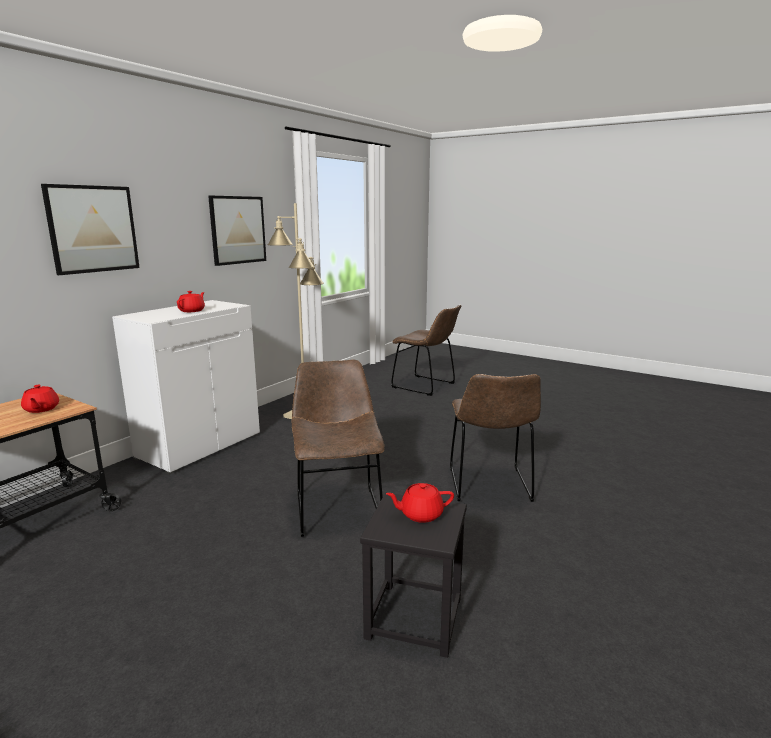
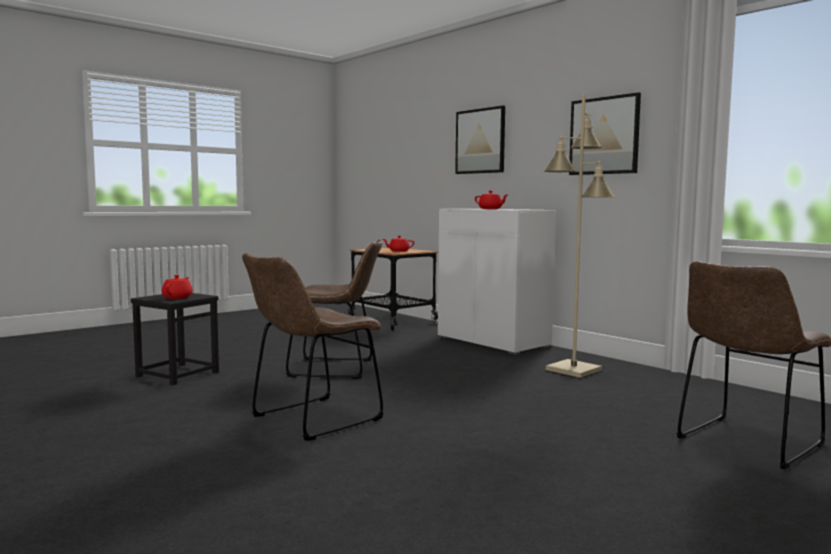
camera: 105 degrees right, 10 degrees down
brown chair [450,374,541,502] -> brown chair turned 60 degrees counterclockwise [242,253,384,441]

